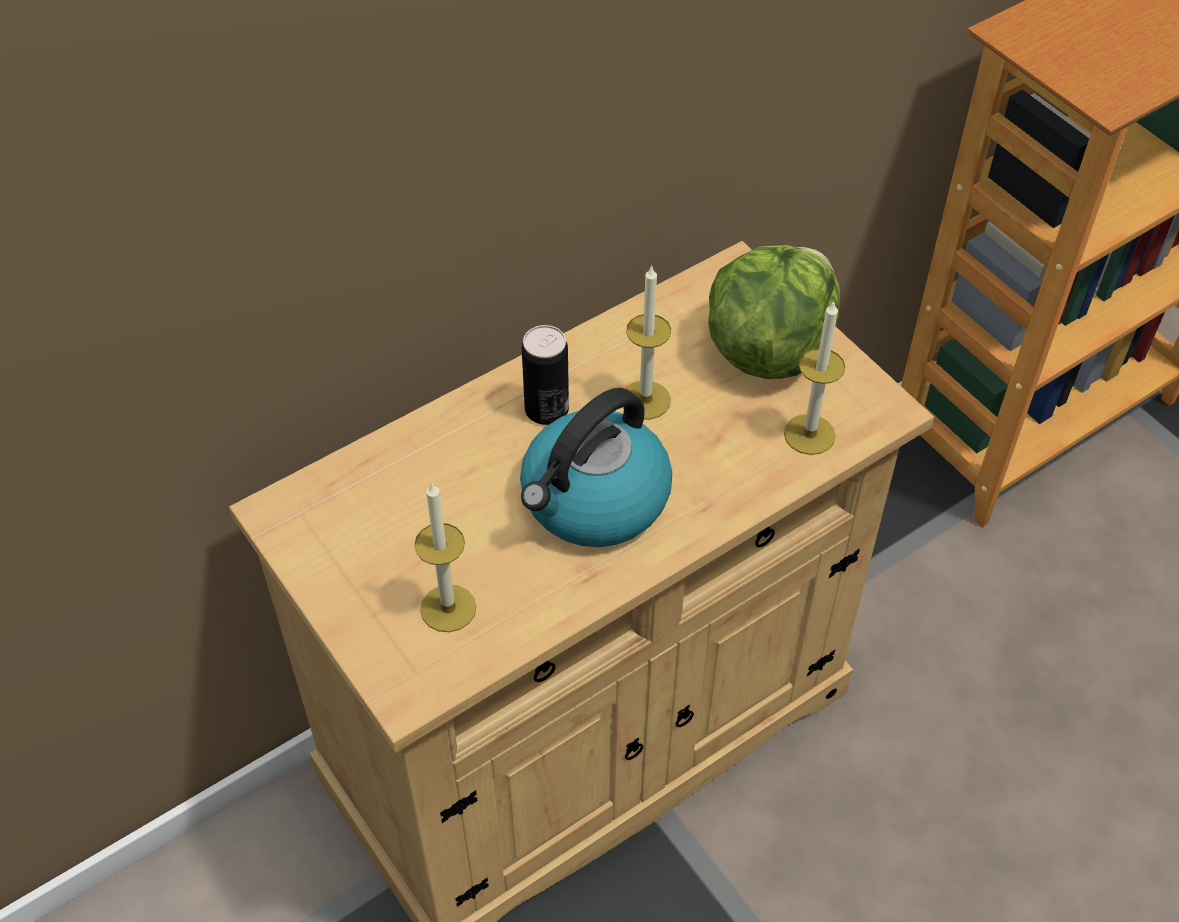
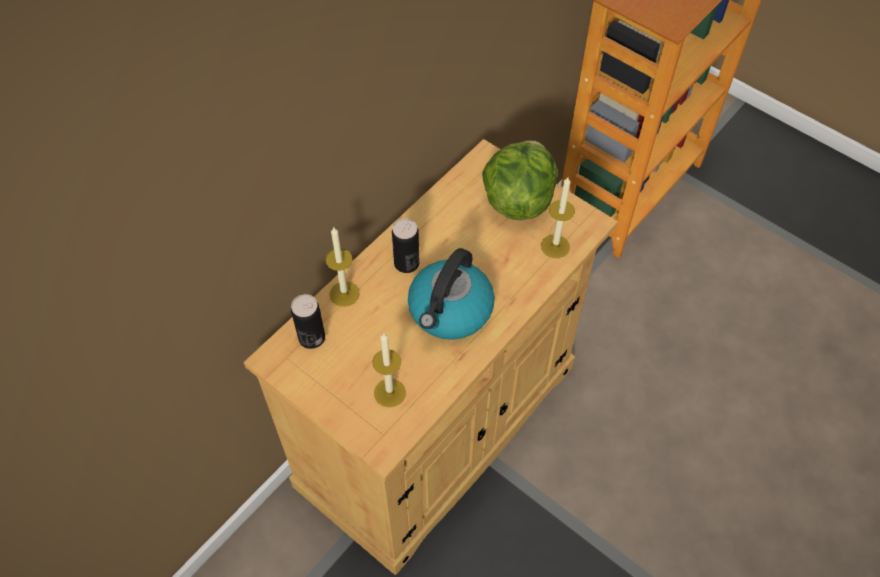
camera: 15 degrees left, 5 degrees up
candle [623,265,671,420] -> candle moved to [326,227,360,307]
none -> can [291,294,325,349]

